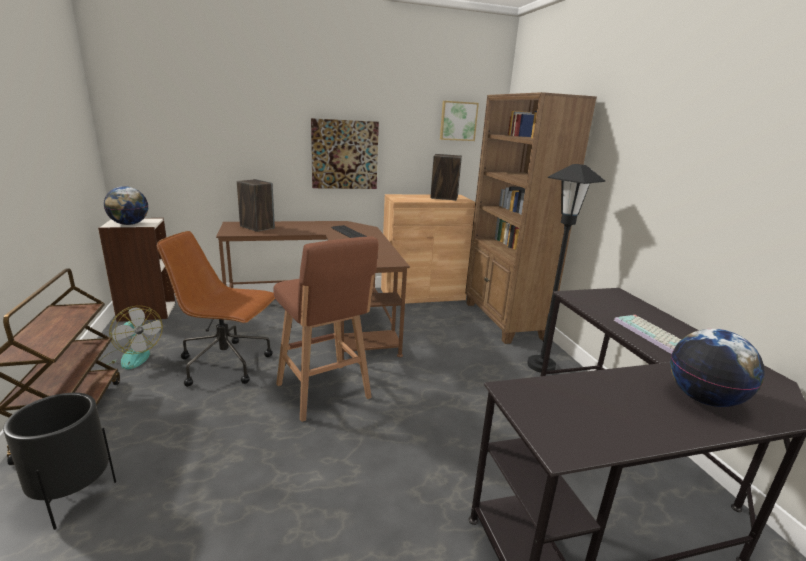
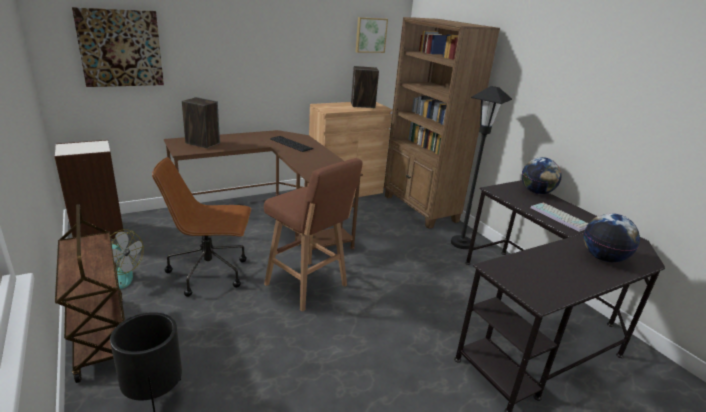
camera: 15 degrees left, 5 degrees up
globe [104,186,148,225] -> globe moved to [522,157,562,194]
picture [311,118,379,189] -> picture moved to [72,7,164,87]

